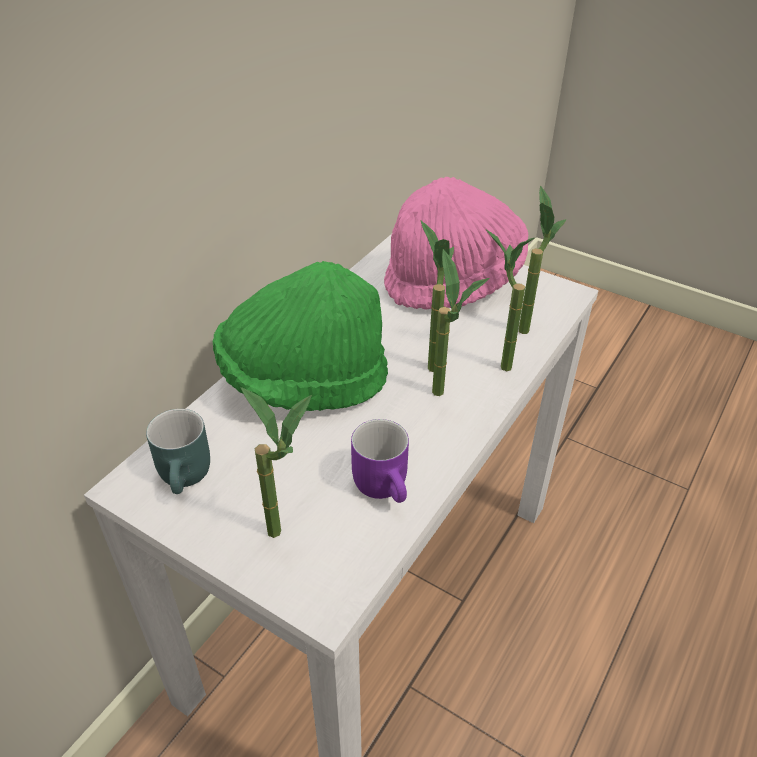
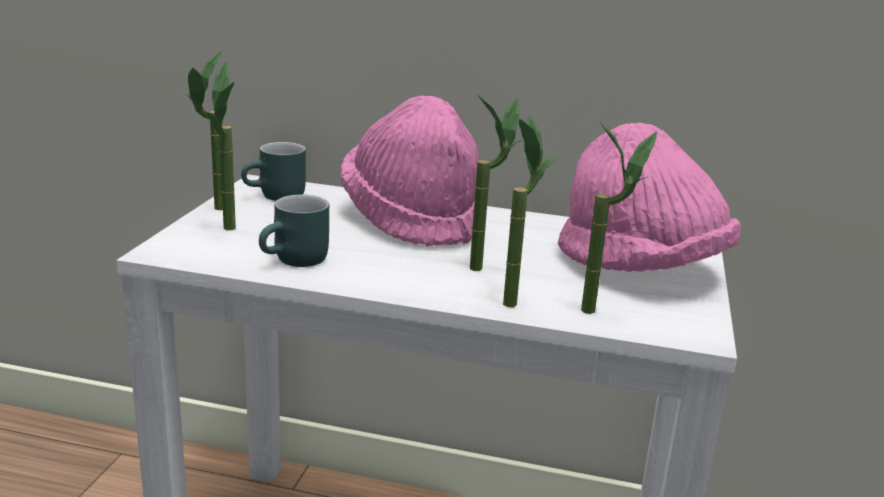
camera: 70 degrees right, 20 degrees down
green hat [212,261,388,411] -> pink hat [341,95,479,247]
purple mug [351,419,409,503] -> turquoise mug [259,195,329,267]
potted plant [432,249,489,396] -> potted plant moved to [178,51,223,210]

